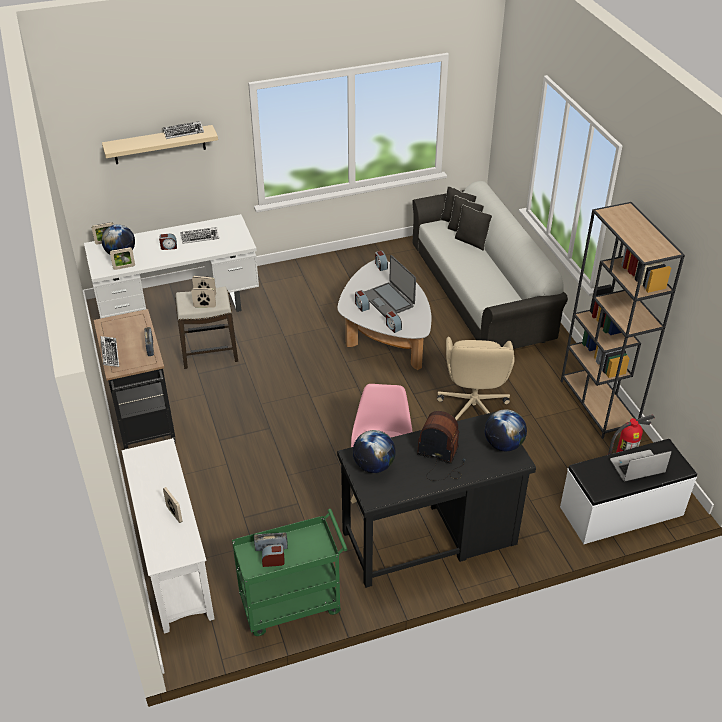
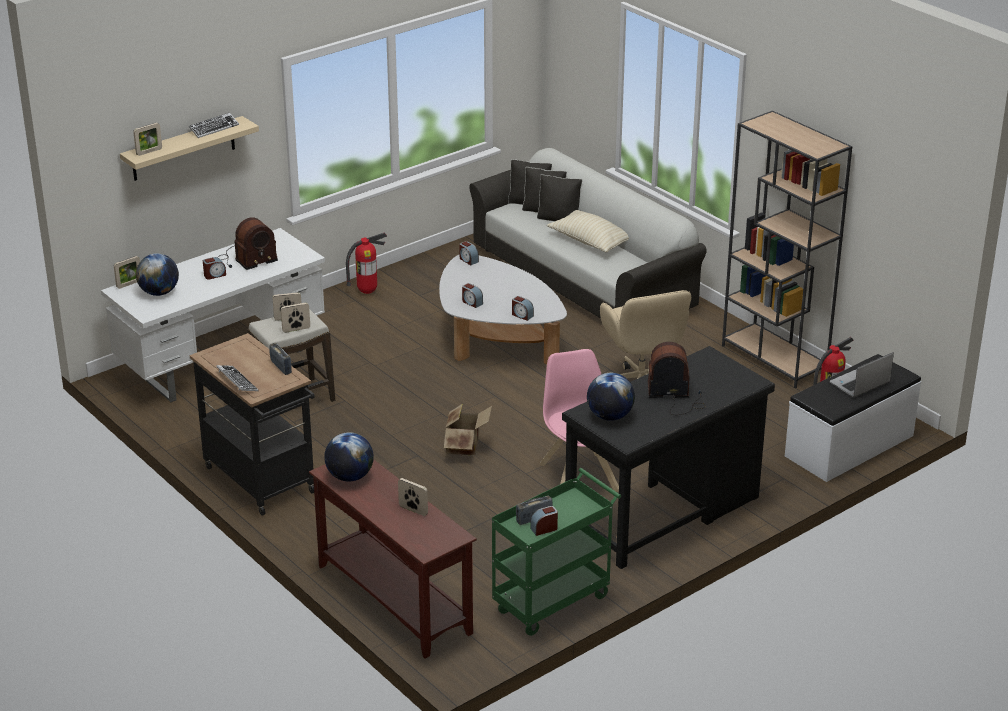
camera: 20 degrees left, 10 degrees down
picture frame [110,247,135,270] -> picture frame moved to [133,123,162,156]
white console table [122,438,215,634] -> brown console table [309,459,477,658]
keyboard [180,227,219,244] -> radio [218,217,278,270]
laptop [364,255,416,318] -> none
globe [485,409,527,451] -> globe moved to [324,432,374,482]
none -> fire extinguisher [346,233,387,294]
none -> cardboard box [444,404,492,455]
none -> beige pillow [547,210,629,252]

